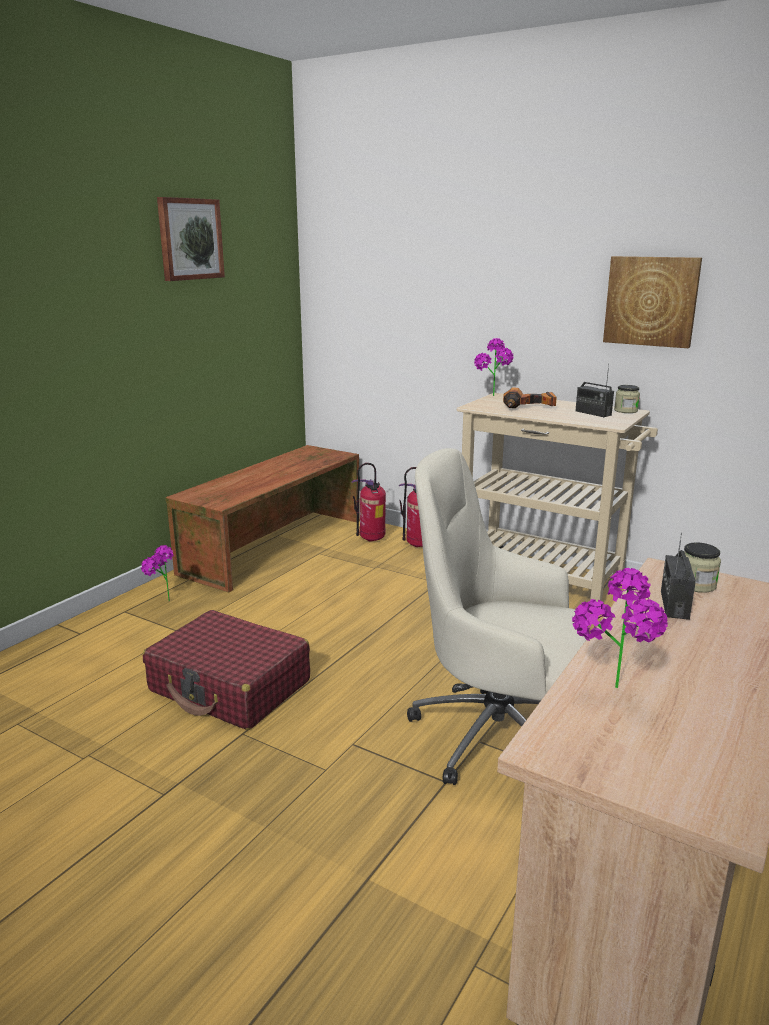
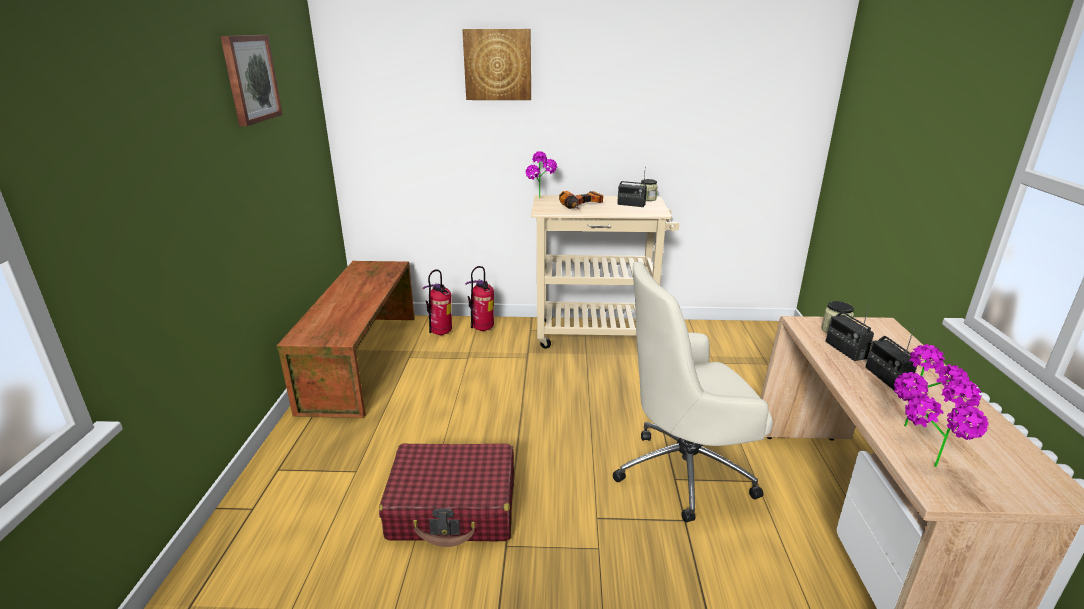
camera: 30 degrees left, 5 degrees up
potted plant [141,545,174,601] -> potted plant moved to [905,379,989,467]
picture [603,256,702,348] -> picture moved to [462,29,531,100]
none -> radio [865,329,917,390]

